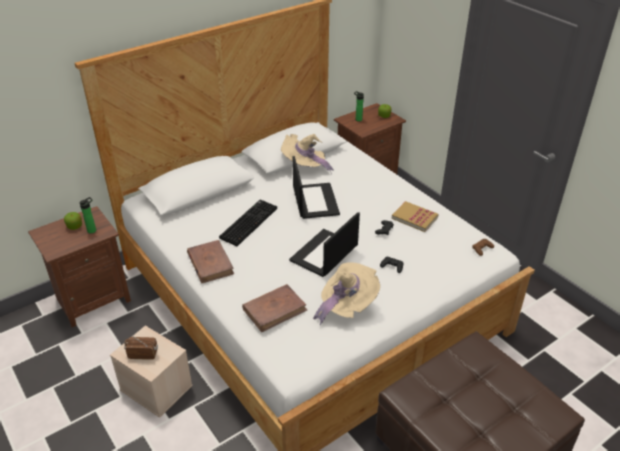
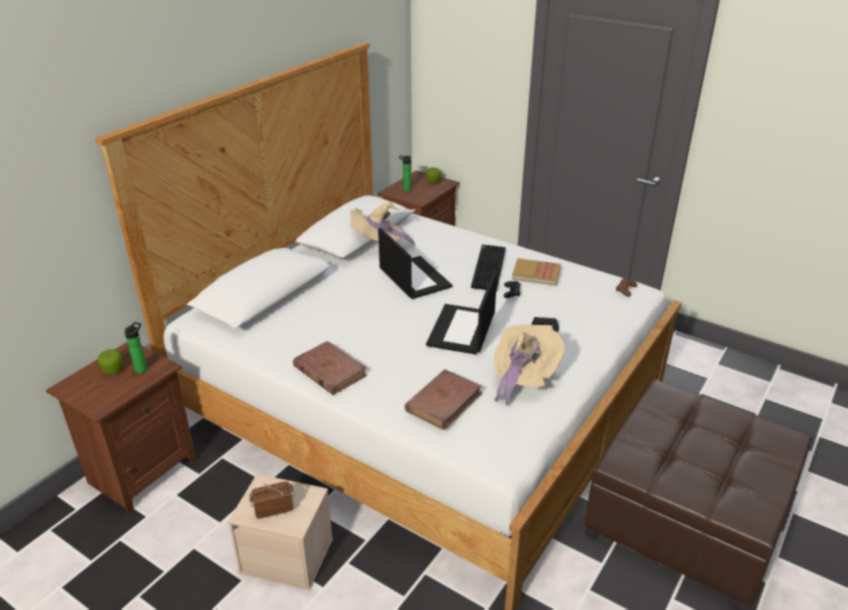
camera: 20 degrees left, 5 degrees down
keyboard [219,200,277,246] -> keyboard moved to [471,245,506,291]

